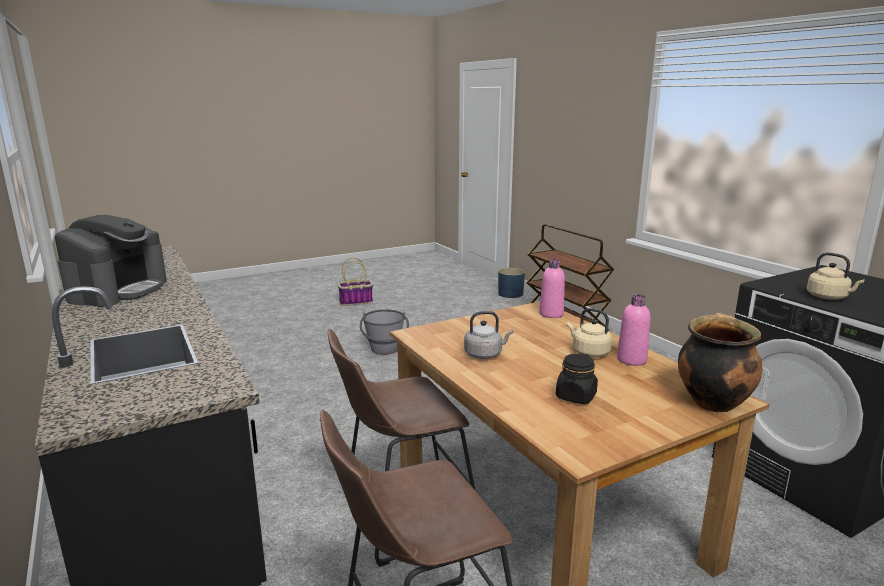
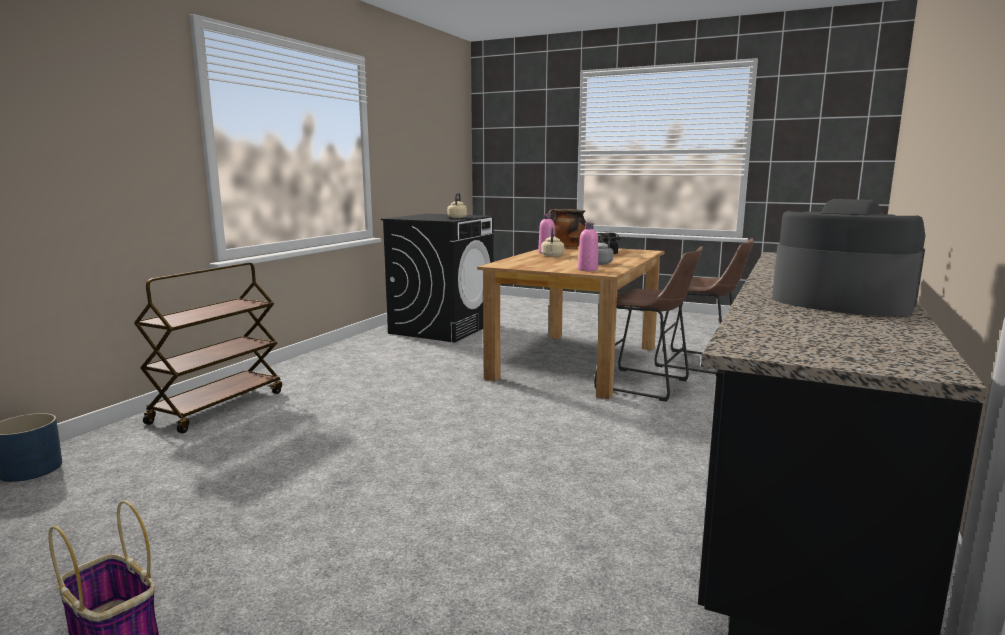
camera: 125 degrees left, 5 degrees down
coffee machine [55,215,167,307] -> coffee machine turned 60 degrees clockwise [772,199,925,316]
grey bucket [360,310,409,355] -> none
pink bottle [539,259,565,318] -> pink bottle moved to [578,223,598,271]

